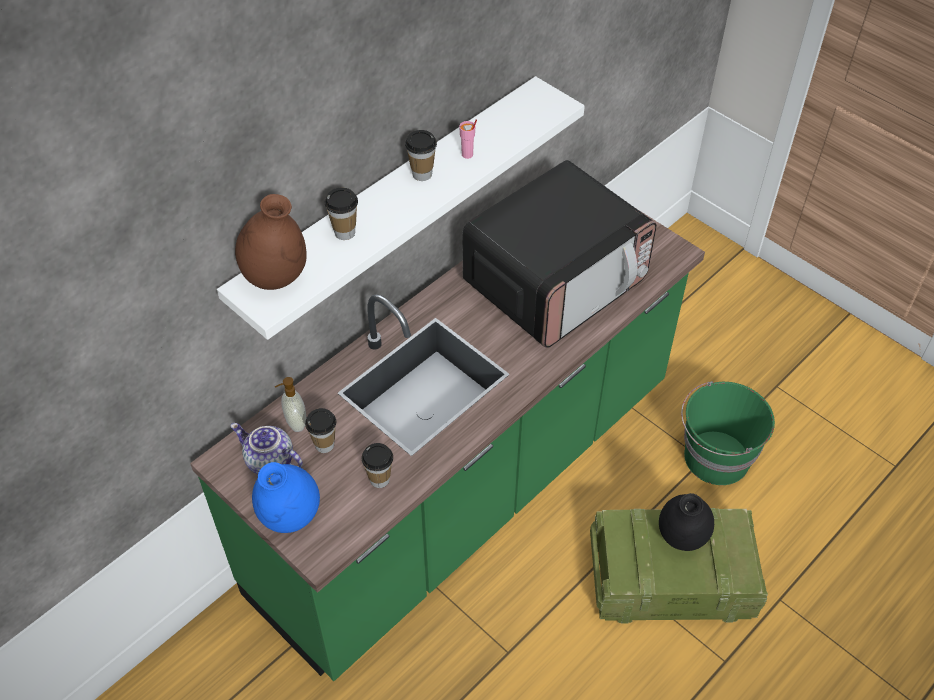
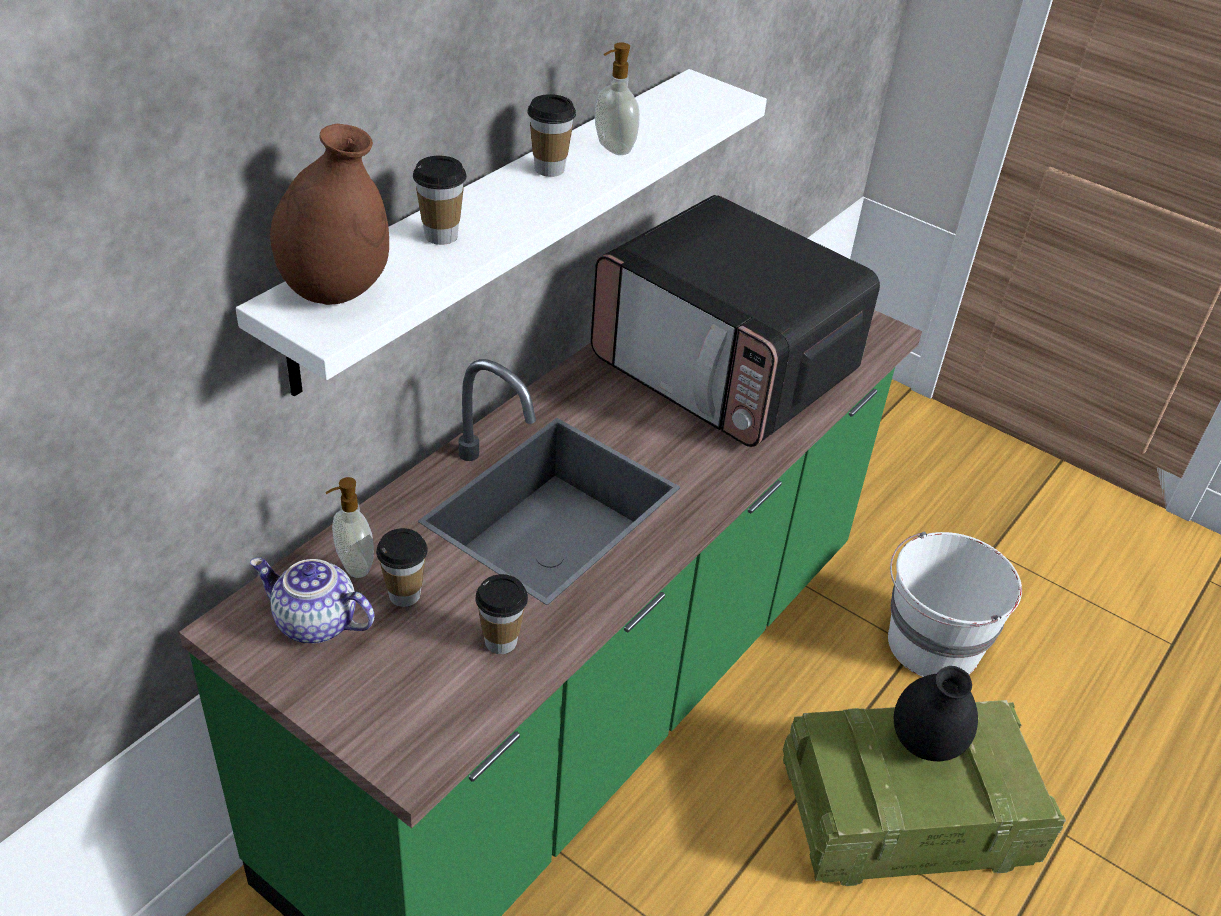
camera: 10 degrees left, 10 degrees down
blue vase [252,462,320,533] -> none
pink cup [459,120,477,159] -> soap dispenser [595,42,640,155]
microwave [463,160,657,348] -> microwave turned 90 degrees clockwise [590,195,880,447]
green bucket [681,381,775,485] -> white bucket [888,532,1022,677]

